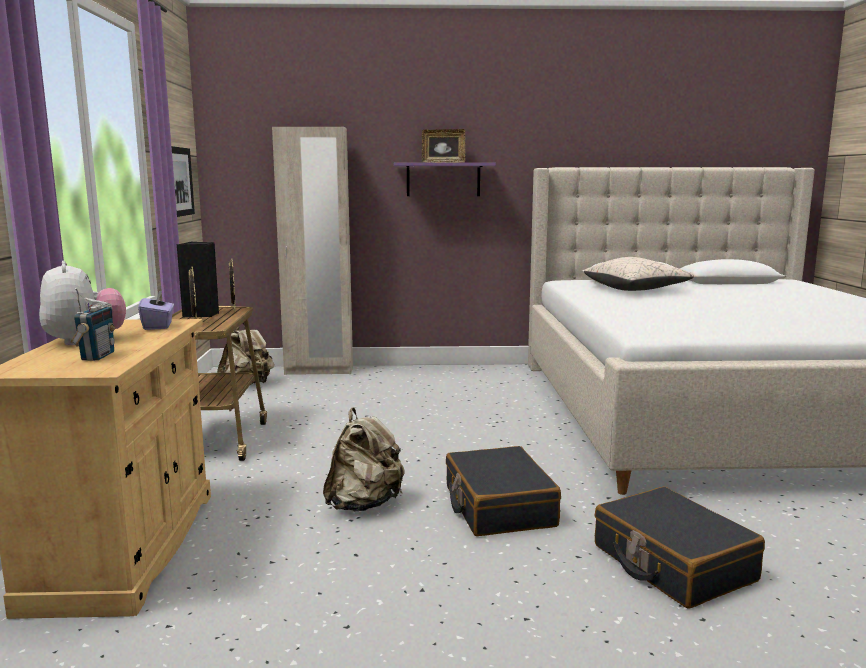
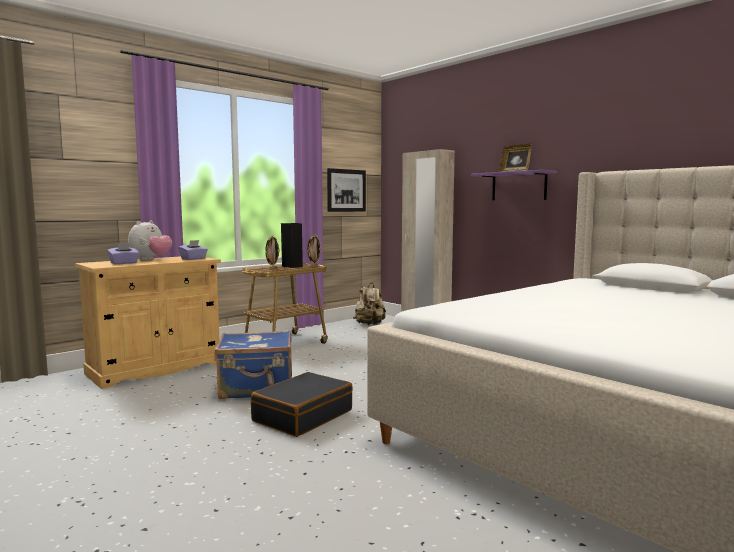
camera: 50 degrees right, 5 degrees down
radio [71,288,115,361] -> purple tissue box [107,243,139,264]
beige backpack [323,408,405,511] -> blue suitcase [215,330,292,399]
beige pillow [584,257,694,291] -> none
black suitcase [595,486,765,609] -> none

